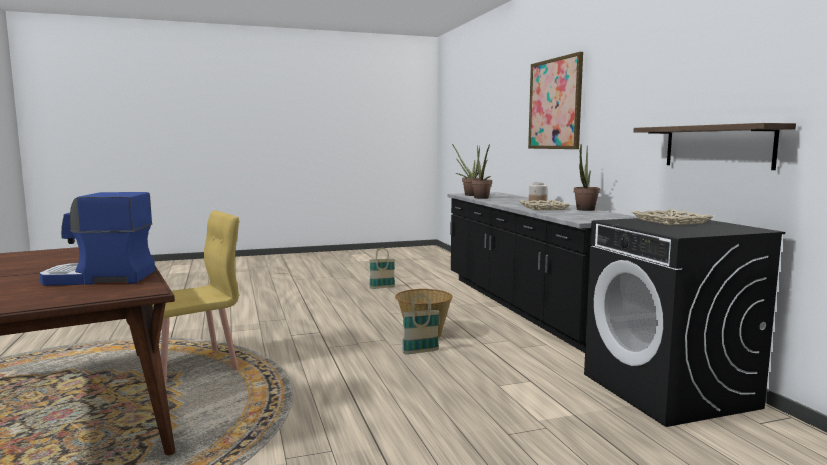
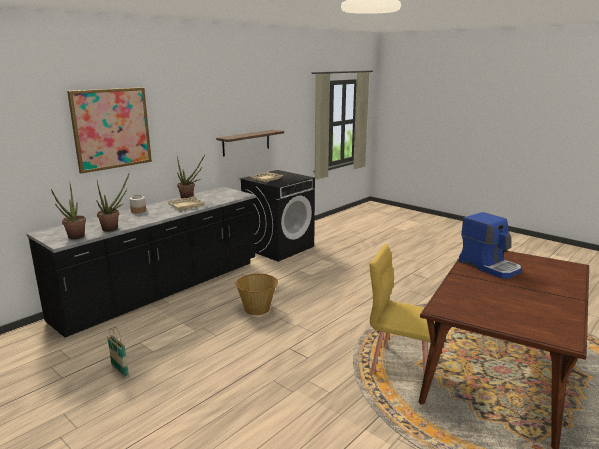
camera: 120 degrees left, 10 degrees up
basket [402,294,439,354] -> none

